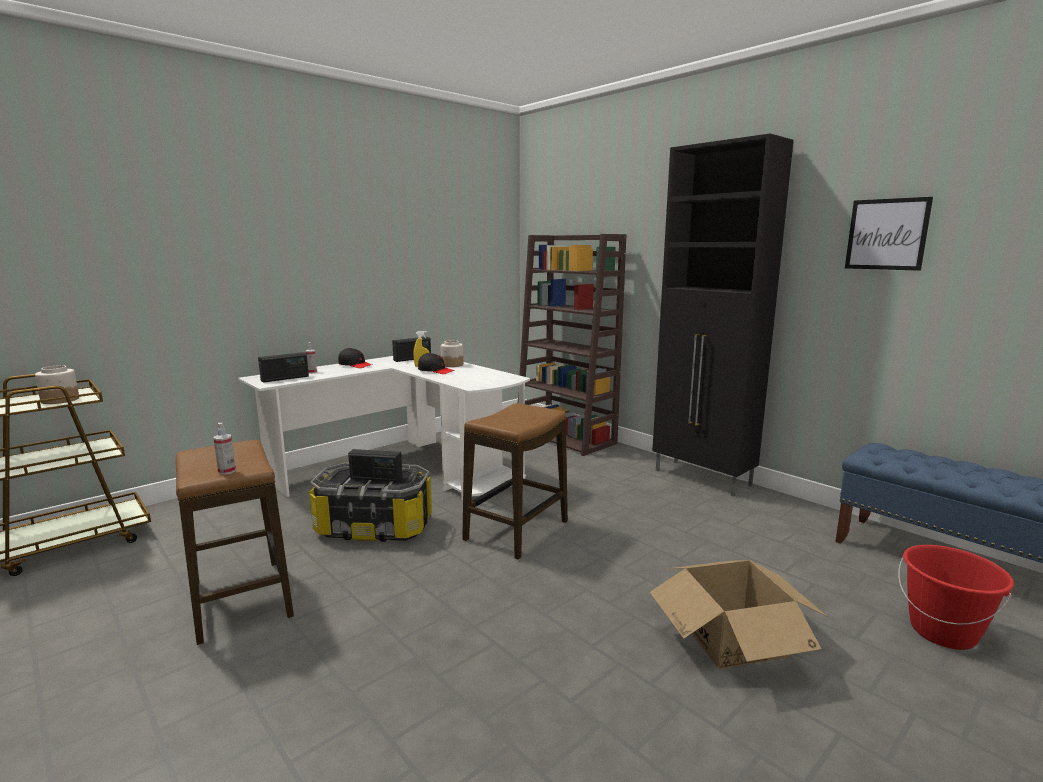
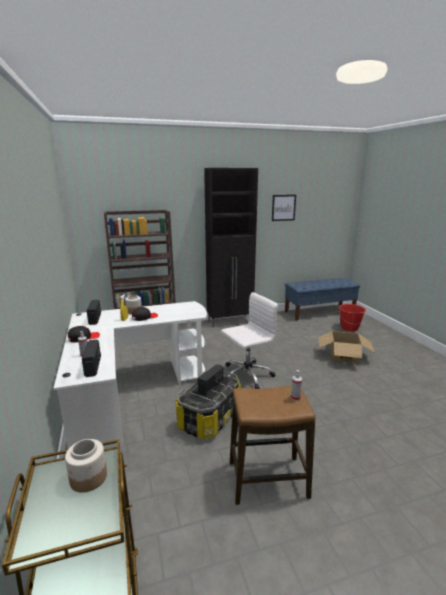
camera: 65 degrees left, 5 degrees up
stool [462,403,568,560] -> white office chair [221,292,278,389]

